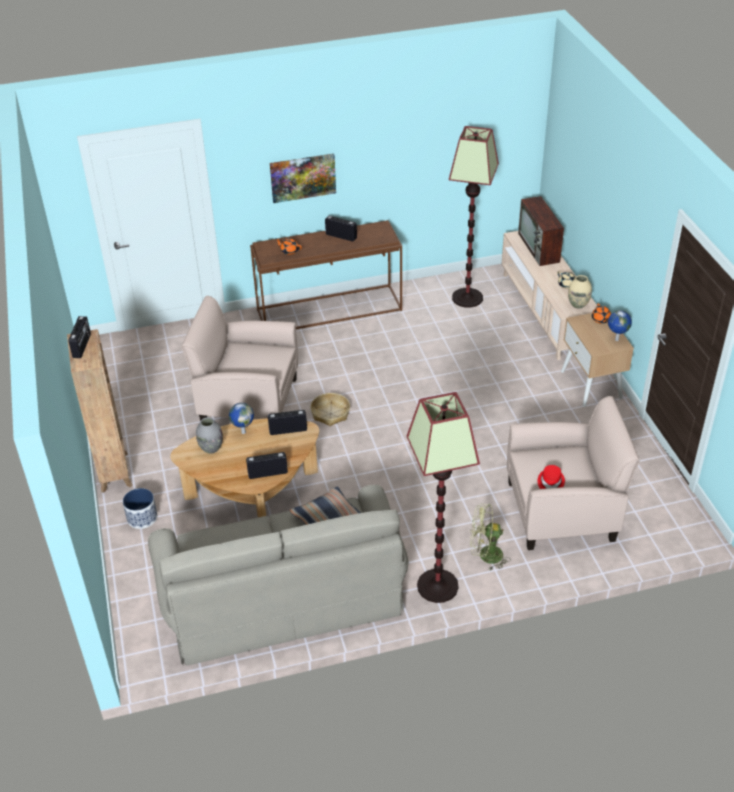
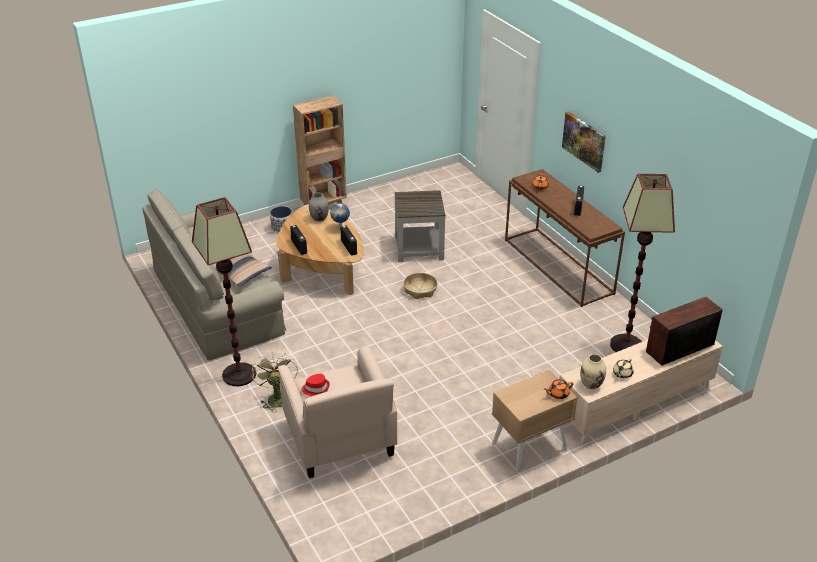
camera: 75 degrees right, 5 degrees down
radio [69,316,91,358] -> none
beige armchair [181,296,298,421] -> grey side table [395,190,445,262]
globe [608,310,632,341] -> none

